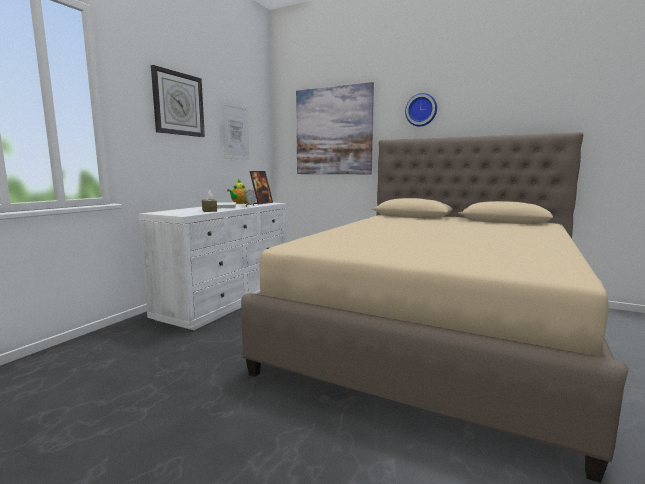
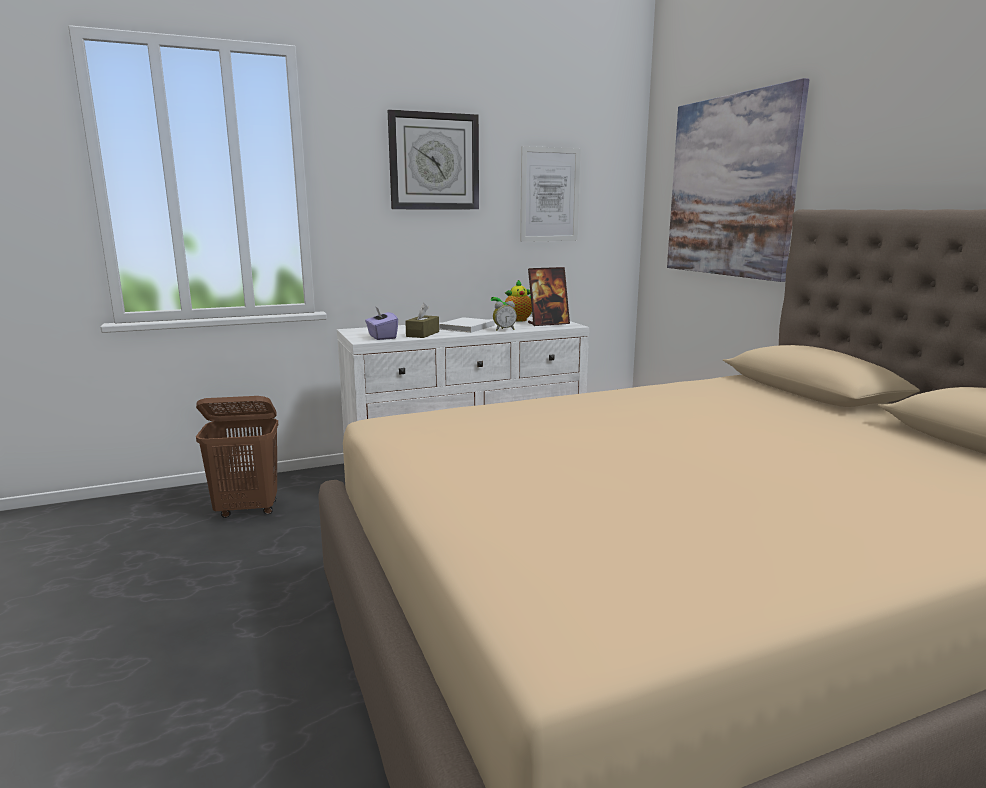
camera: 40 degrees right, 5 degrees up
wall clock [405,93,437,127] -> none
none -> brown laundry basket [196,396,278,518]
none -> purple tissue box [365,306,398,340]

